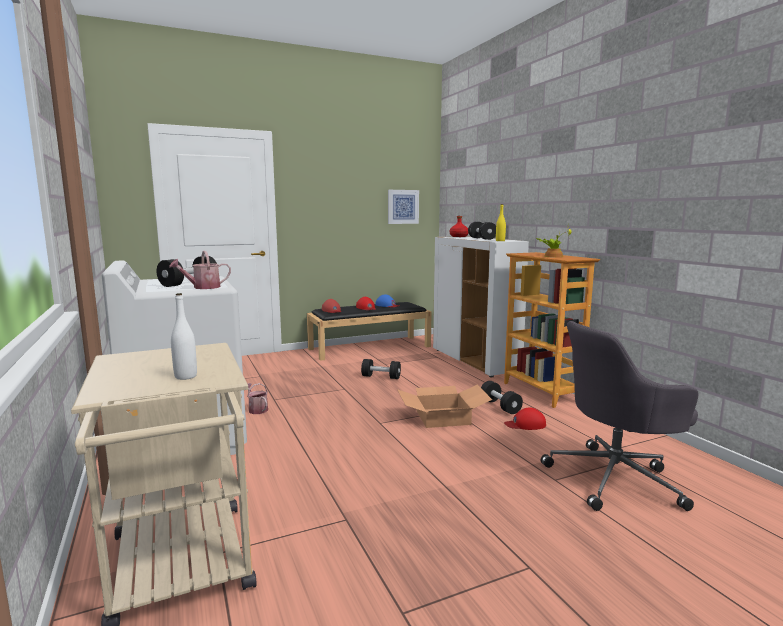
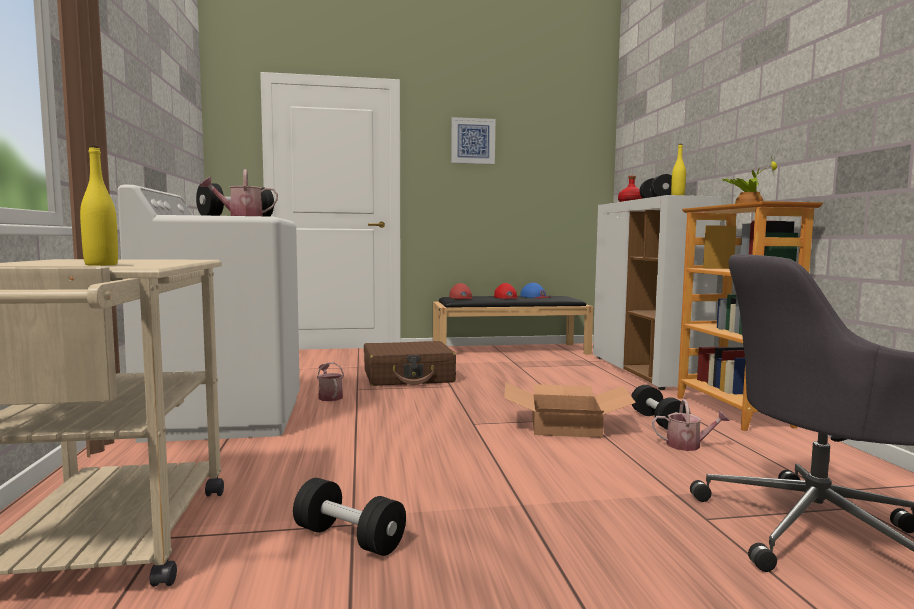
camera: 15 degrees right, 5 degrees down
white bottle [171,293,197,380] -> yellow bottle [80,145,118,266]
black dumbbell [361,359,401,379] -> black dumbbell moved to [293,478,406,556]
picture [388,190,419,224] -> picture moved to [451,117,495,164]
red cap [504,408,546,430] -> watering can [652,399,730,451]
none -> brown suitcase [364,341,456,386]

